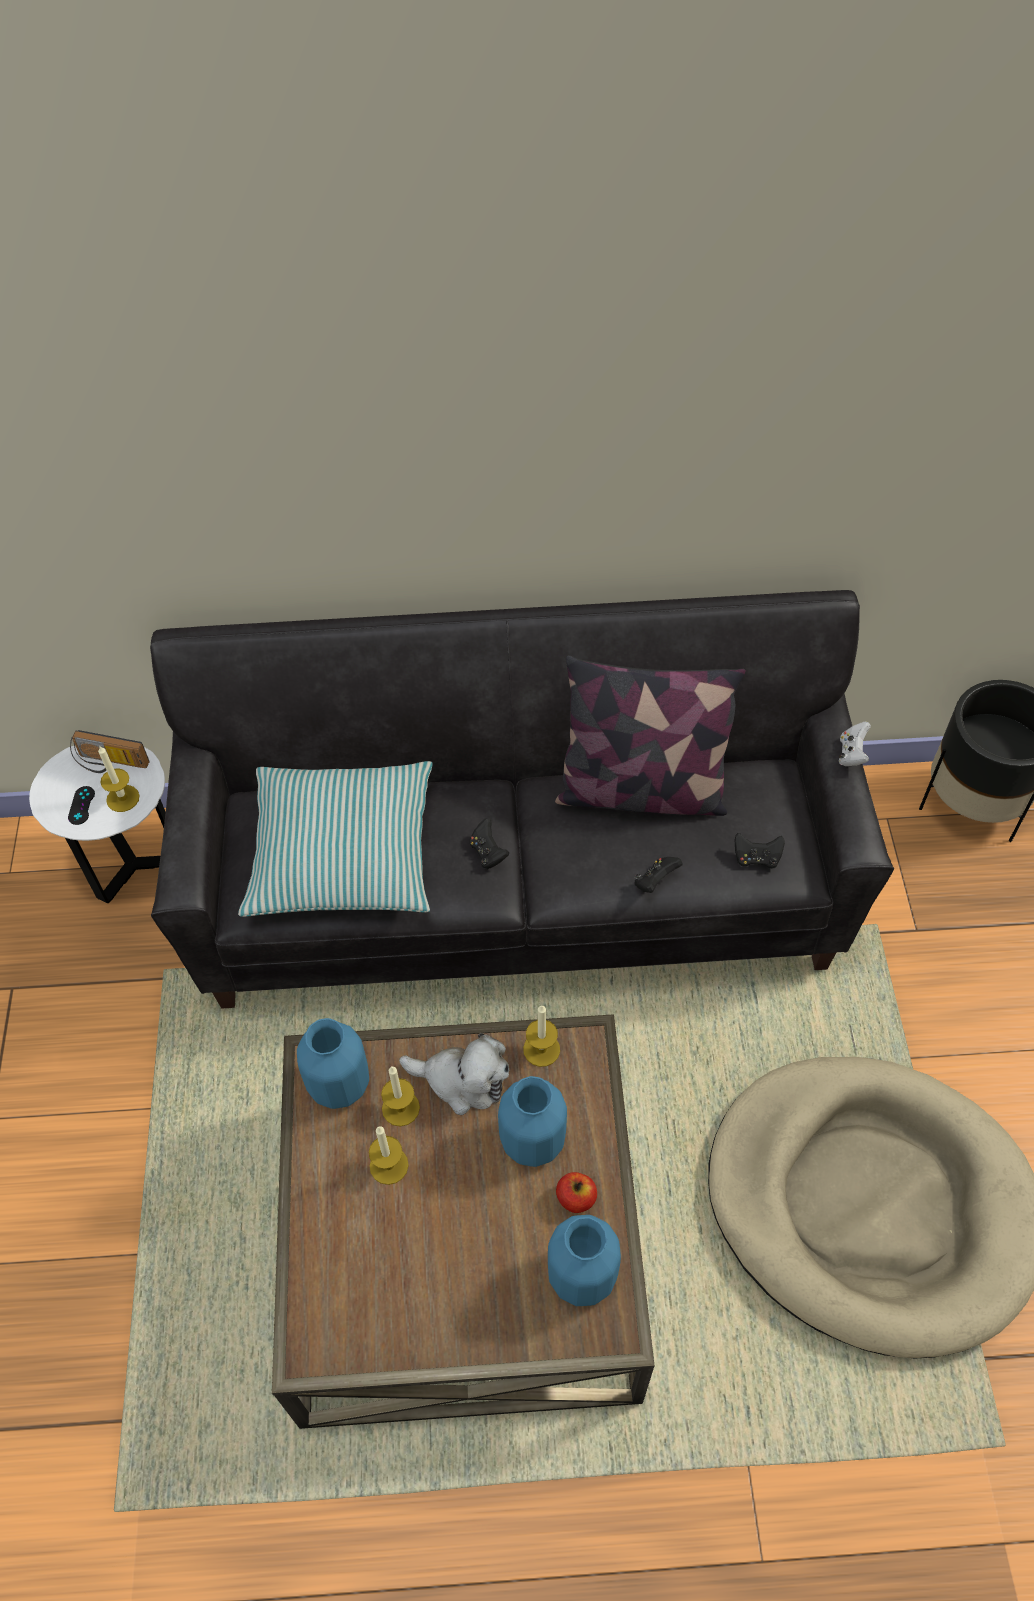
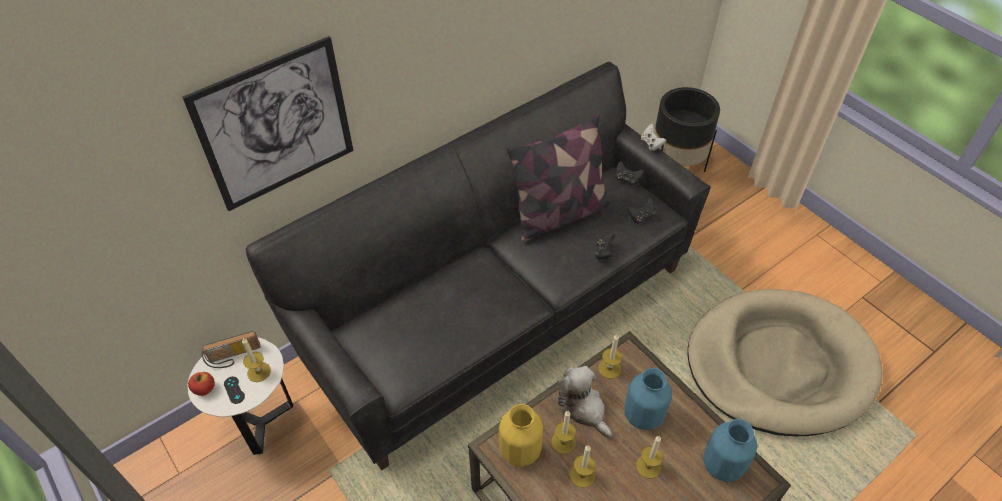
camera: 35 degrees left, 5 degrees down
pillow [238,761,432,917] -> none
blue vase [297,1018,369,1109] -> yellow vase [499,404,543,467]
plush toy [399,1033,509,1115] -> plush toy turned 105 degrees counterclockwise [558,366,612,438]
black game controller [469,818,509,869] -> black game controller moved to [615,161,644,186]
apple [556,1172,597,1213] -> apple moved to [188,372,215,396]
none -> picture [182,36,354,211]
none -> candle [636,436,663,479]

